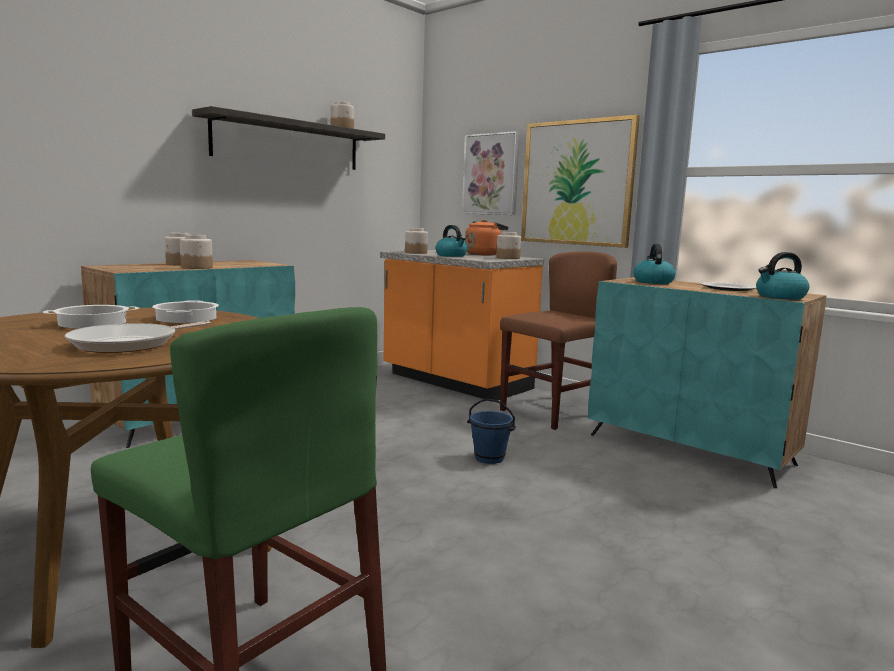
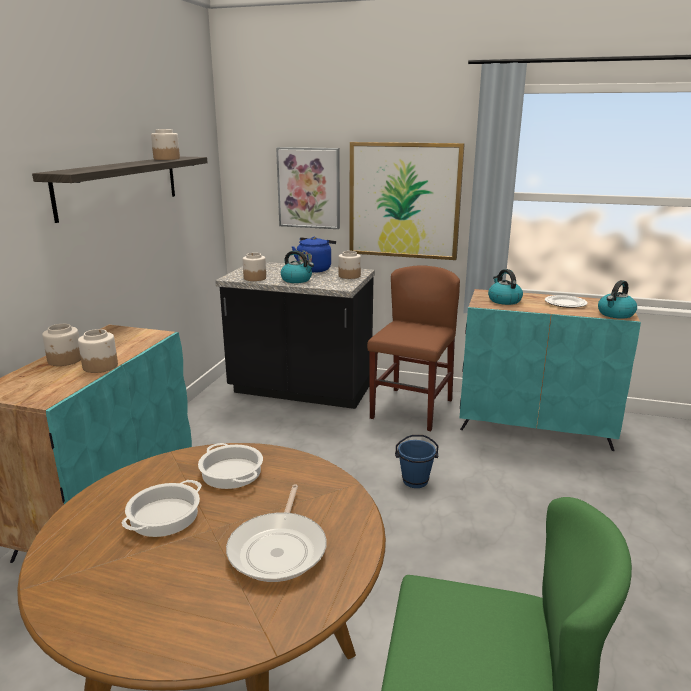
camera: 25 degrees left, 10 degrees up
orange counter [380,250,544,400] -> black counter [215,262,375,409]
orange kettle [465,219,509,256] -> blue kettle [292,236,336,273]

